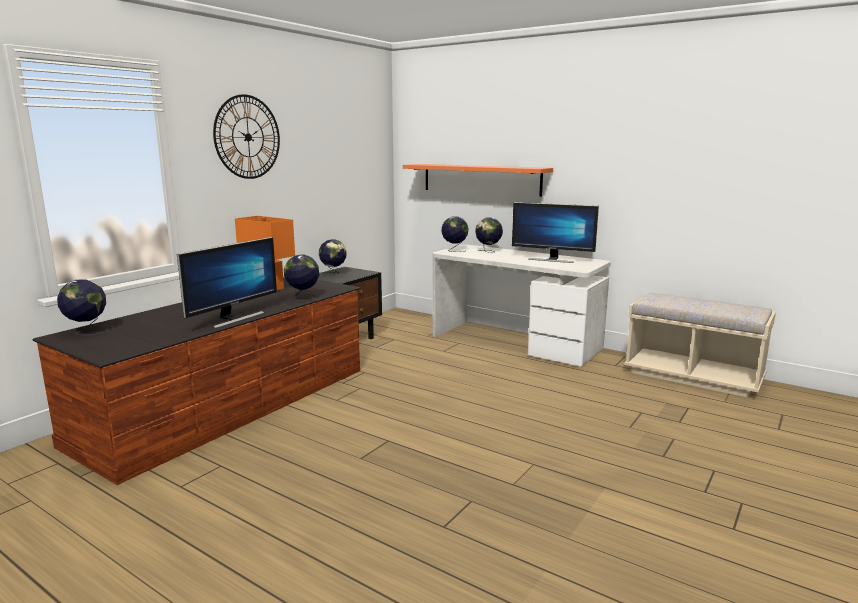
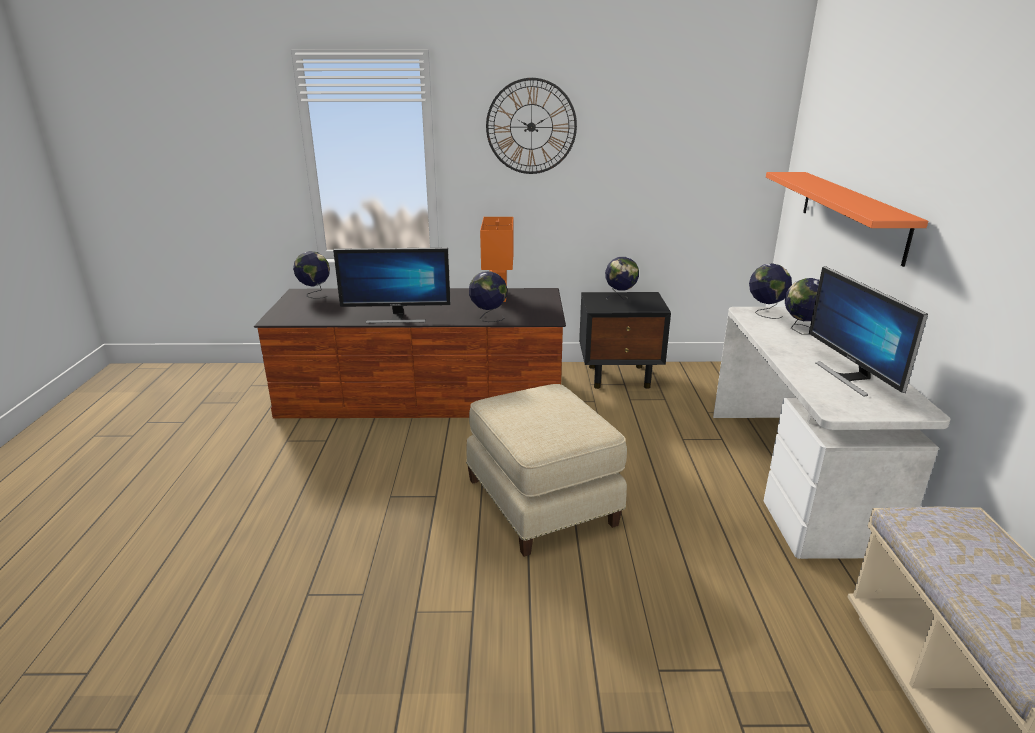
camera: 55 degrees right, 10 degrees up
none -> beige ottoman [466,384,627,557]

